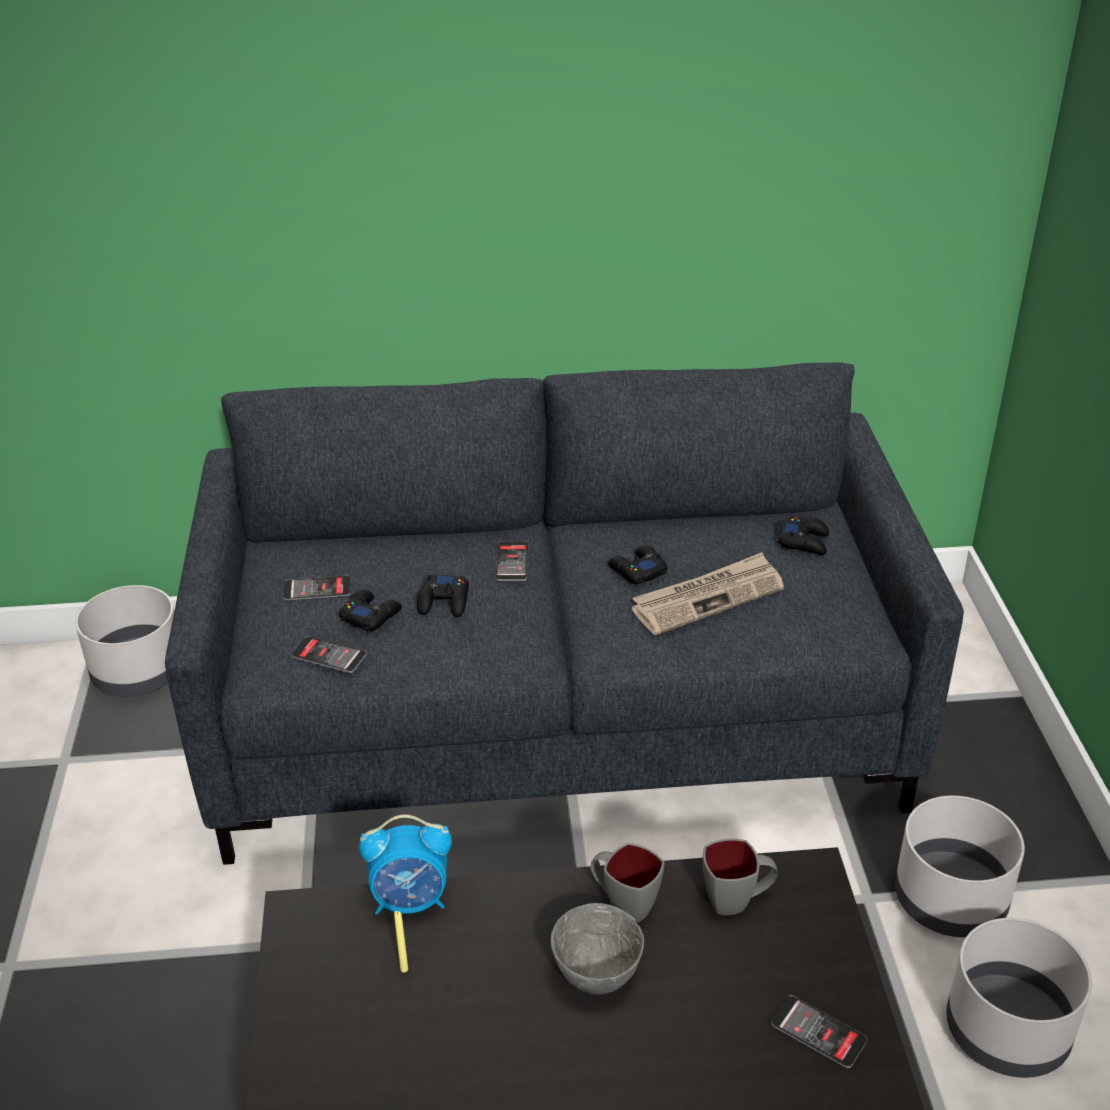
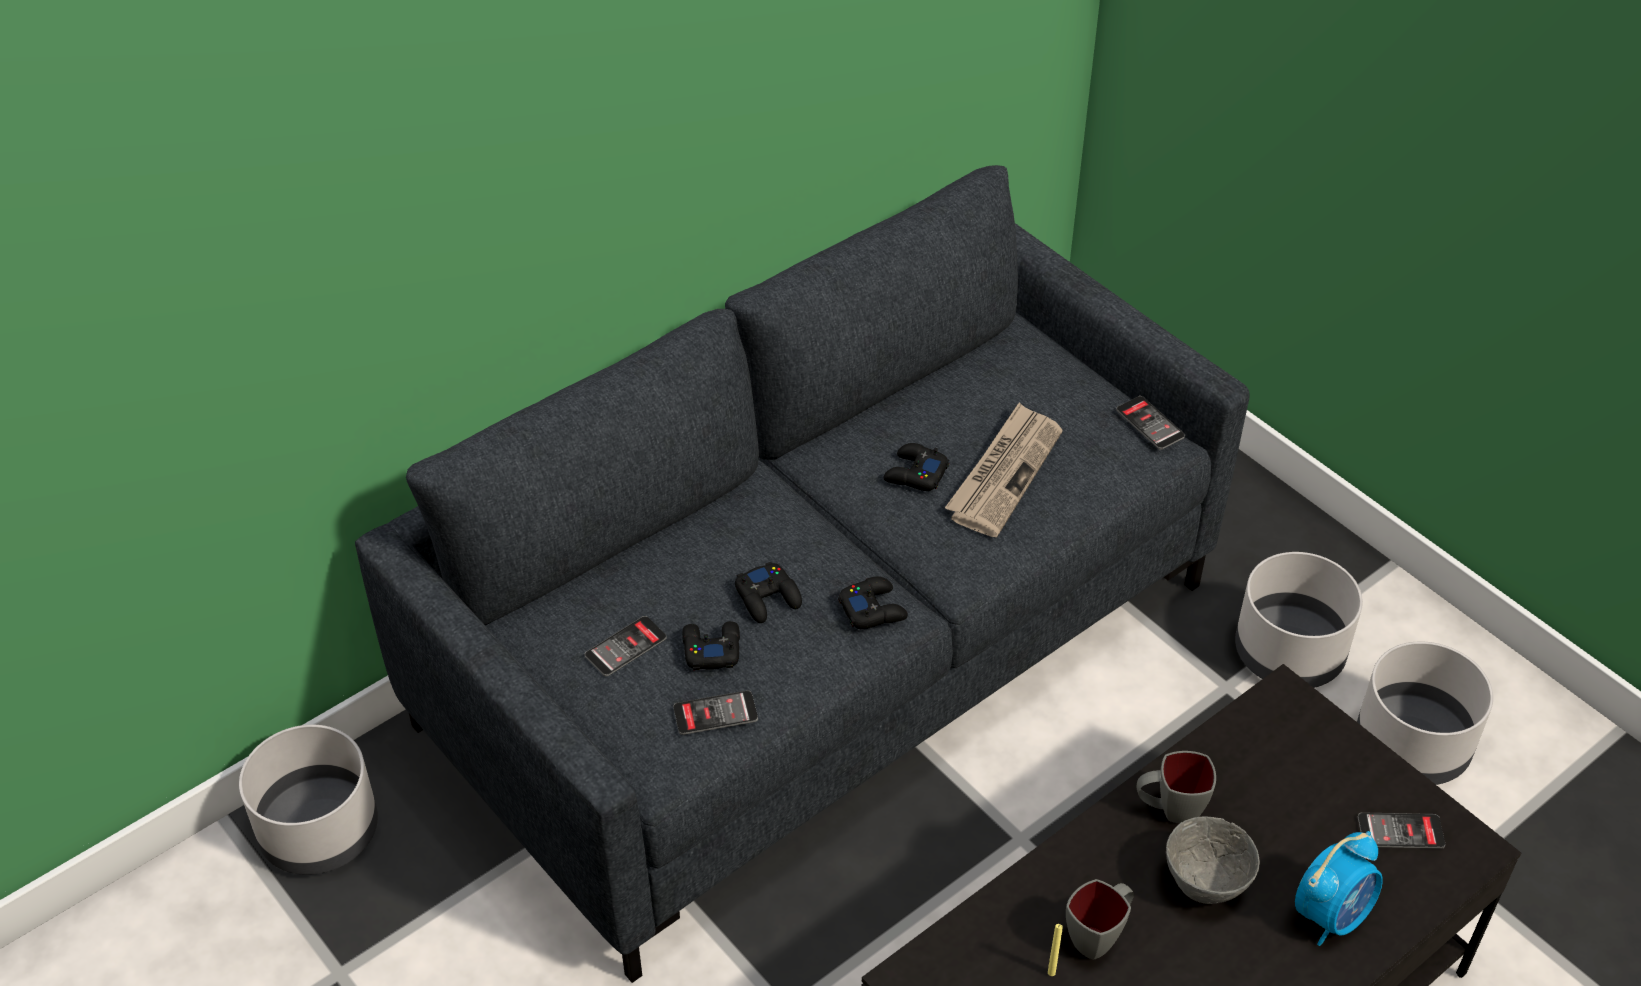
camera: 35 degrees left, 10 degrees up
alarm clock [359,815,452,915] -> alarm clock moved to [1295,831,1383,946]
phone [495,541,529,581] -> phone moved to [1116,396,1185,450]
grey mug [703,839,778,915] -> grey mug moved to [1066,879,1134,960]
black game controller [778,517,830,555] -> black game controller moved to [838,576,908,629]

